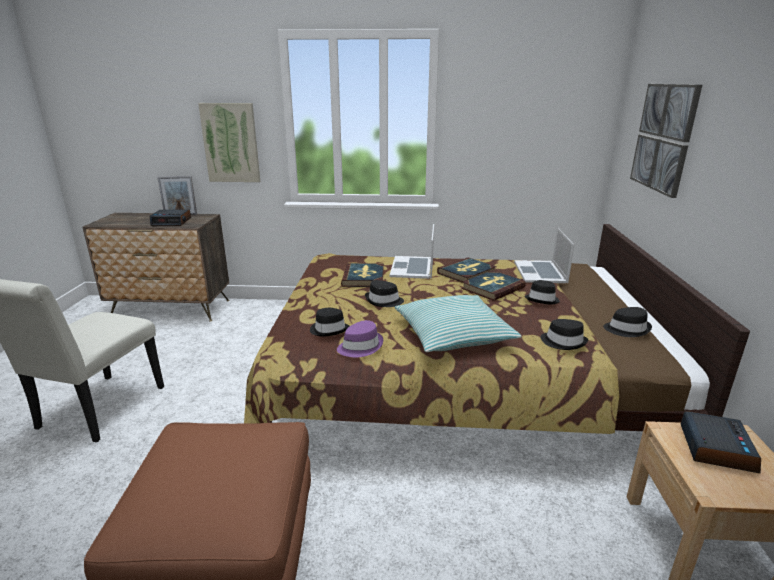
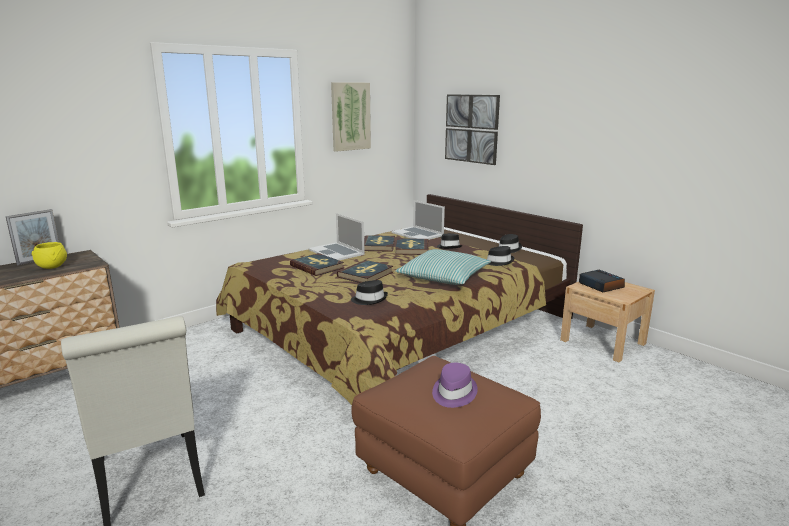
camera: 45 degrees left, 5 degrees down
alarm clock [149,210,191,226] -> yellow bowl [32,242,67,269]
picture [198,103,260,182] -> picture moved to [331,82,371,152]
purple hat [337,320,383,357] -> purple hat moved to [432,363,478,408]
black hat [365,280,404,307] -> book [337,260,393,283]

